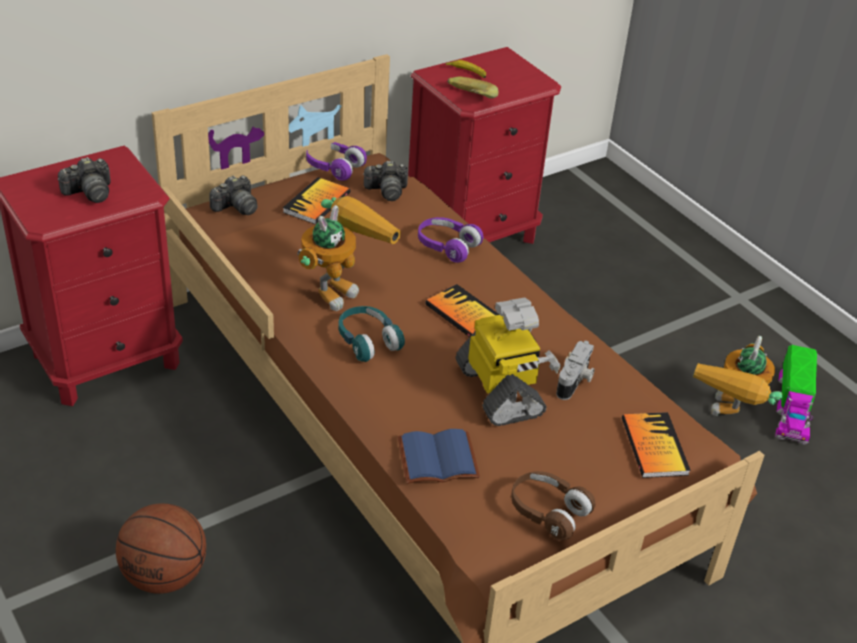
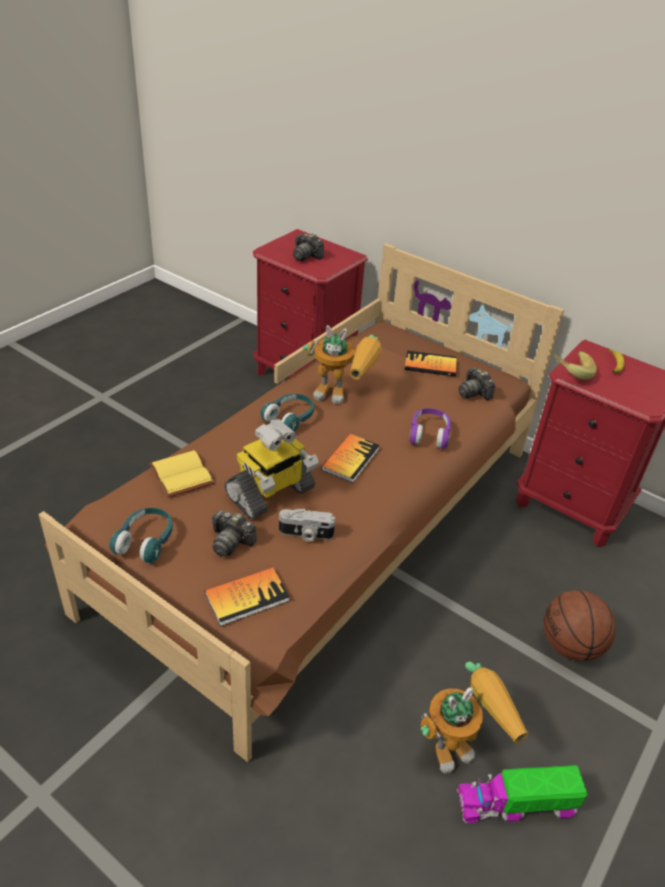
camera: 70 degrees right, 0 degrees up
basketball [116,503,206,594] -> basketball moved to [543,590,616,661]
camera [209,175,258,215] -> camera moved to [212,510,257,557]
purple headphones [306,142,367,181] -> none
blue book [398,429,480,484] -> yellow book [149,450,215,498]
brown headphones [511,471,595,540] -> turquoise headphones [109,508,173,563]
toy robot [693,336,783,416] -> toy robot turned 150 degrees clockwise [421,662,528,774]

